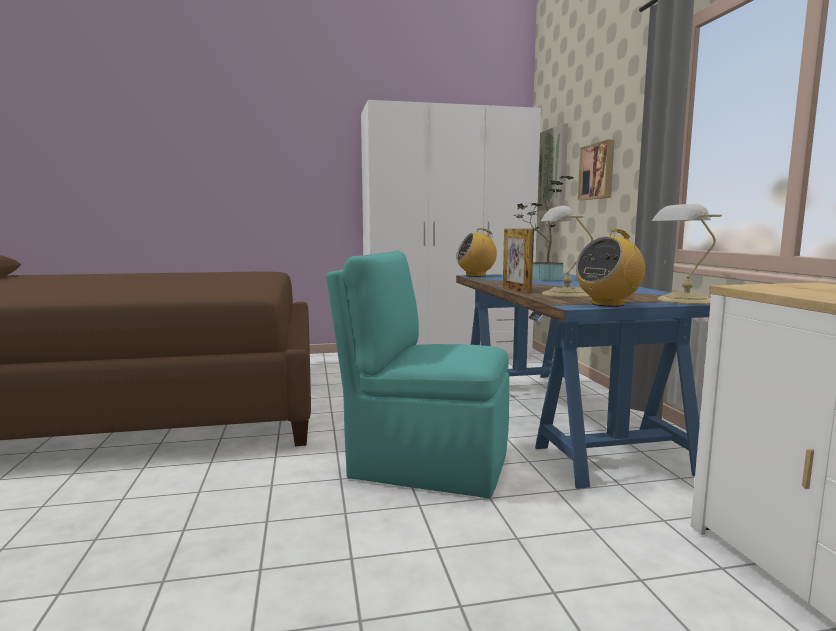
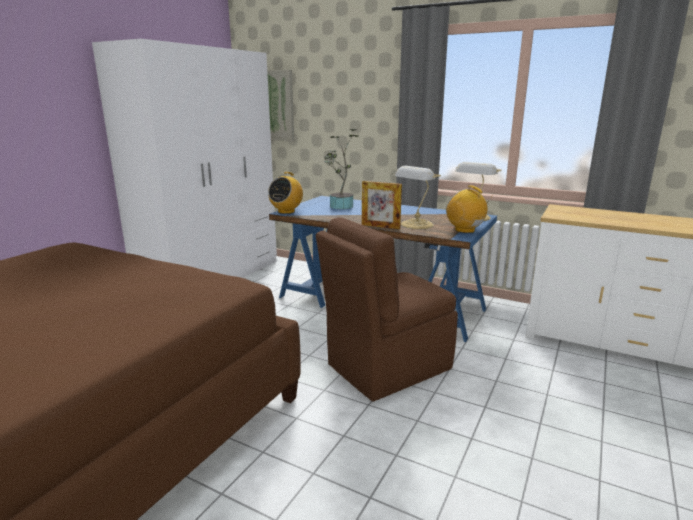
camera: 50 degrees left, 10 degrees up
turquoise chair [326,251,509,499] -> brown chair [316,217,458,402]
radio [576,229,645,307] -> radio turned 135 degrees clockwise [446,185,493,233]
picture [578,140,614,200] -> none

